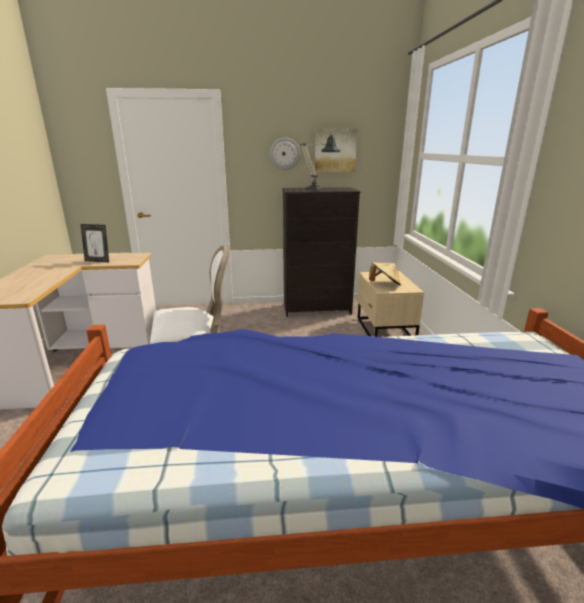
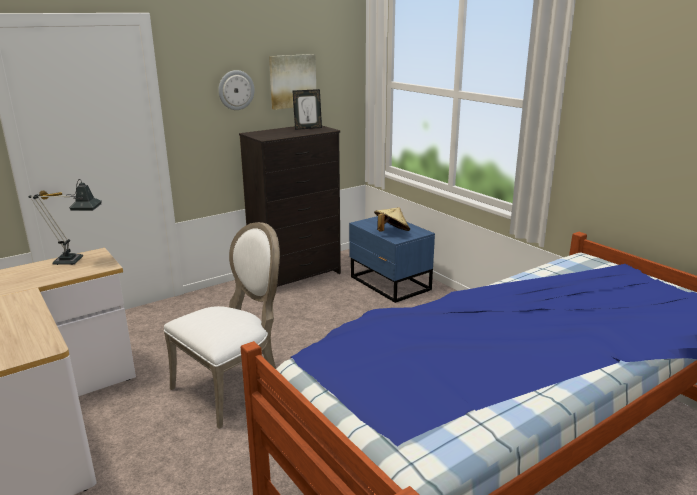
camera: 30 degrees left, 0 degrees up
picture frame [81,224,109,263] -> picture frame moved to [292,89,322,130]
table lamp [300,134,340,190] -> table lamp moved to [28,179,102,265]
beige nightstand [357,271,424,337] -> blue nightstand [349,216,435,303]

